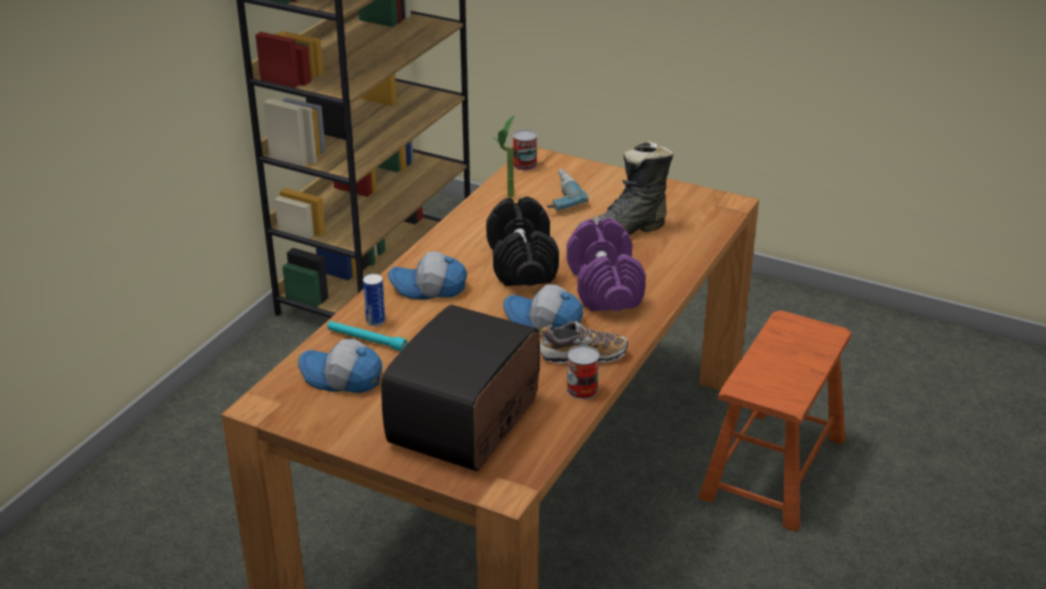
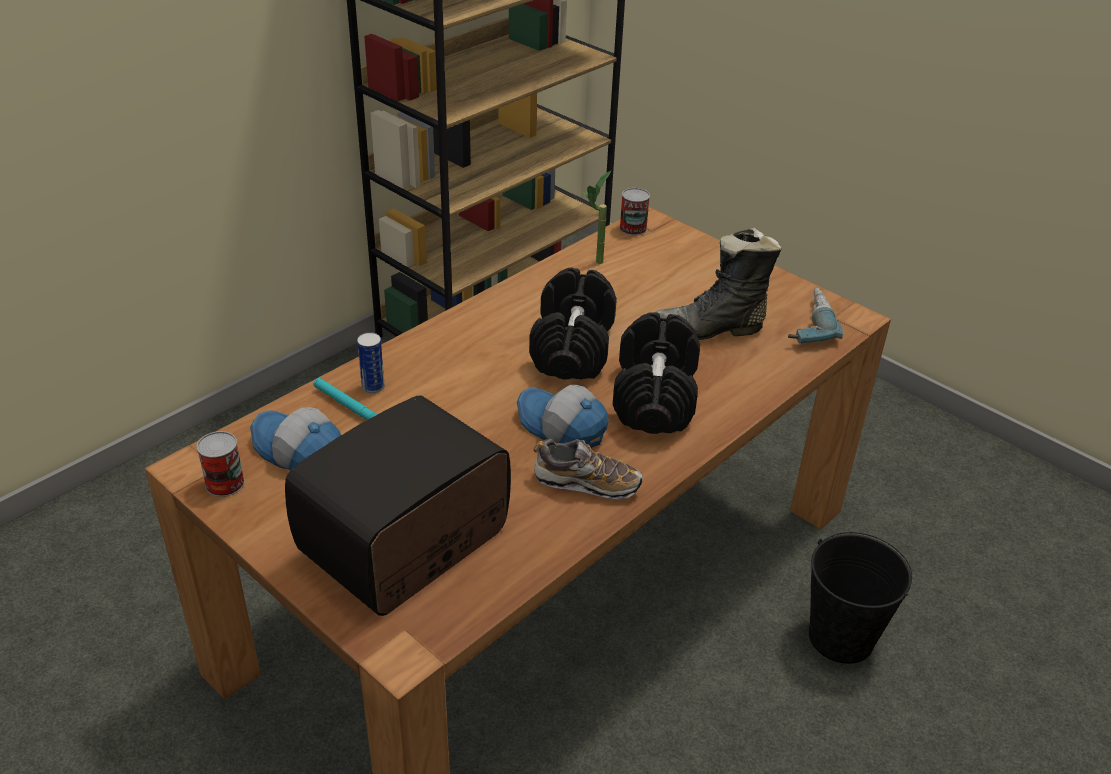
camera: 15 degrees right, 5 degrees up
cap [388,251,467,299] -> none
power drill [547,169,589,211] -> power drill moved to [788,288,843,344]
purple dumbbell [567,218,646,311] -> black dumbbell [613,312,700,434]
can [567,345,599,399] -> can moved to [197,431,245,497]
brown stool [698,310,852,532] -> black bucket [809,532,912,664]

